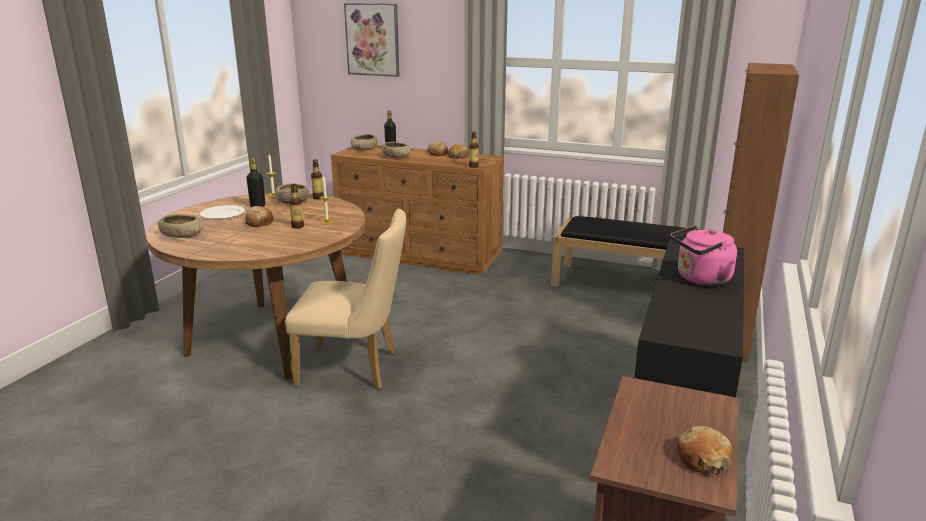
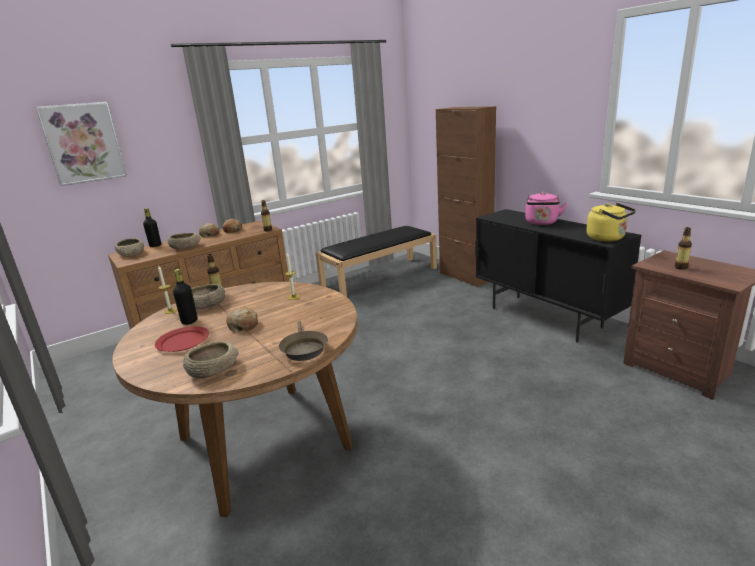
camera: 55 degrees left, 0 degrees up
white plate [200,205,245,220] -> red plate [155,326,209,352]
beige chair [285,209,406,389] -> none
bottle [289,184,304,229] -> bottle moved to [675,227,692,270]
bread [677,426,733,474] -> none
none -> brown frying pan [279,321,328,361]
none -> yellow kettle [586,203,636,242]

